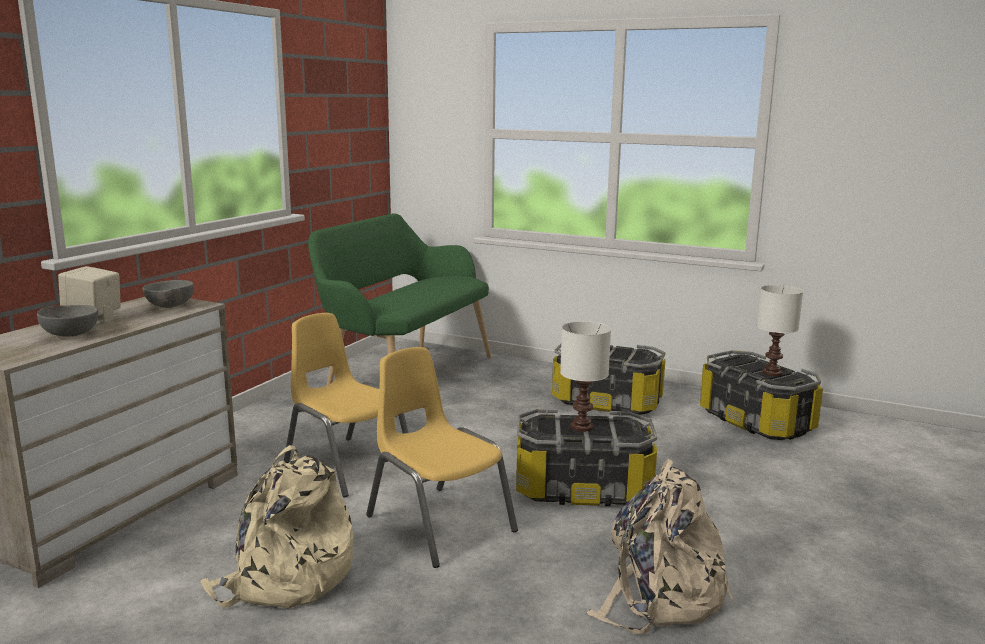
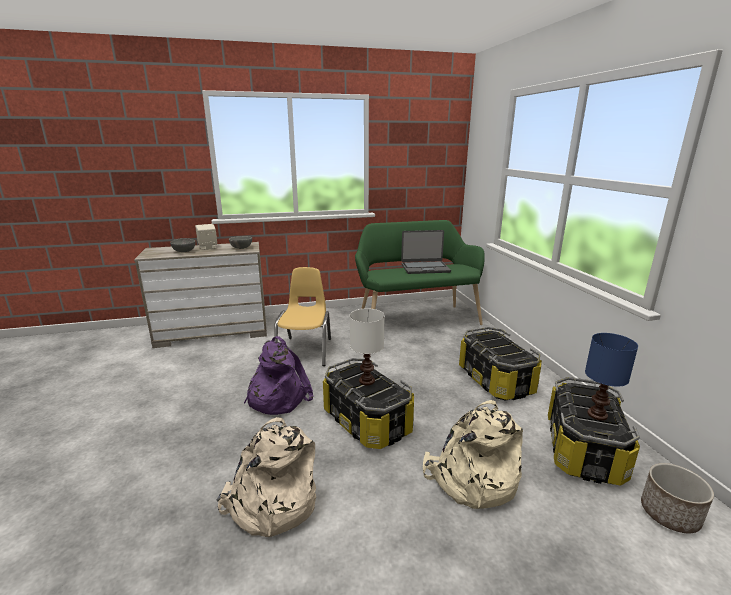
camera: 50 degrees right, 5 degrees up
beige backpack [200,445,353,609] -> beige backpack moved to [423,400,523,509]
yellow chair [366,347,518,568] -> purple backpack [244,336,313,415]
white table lamp [757,285,803,376] -> blue table lamp [585,333,638,421]
none -> laptop [401,230,451,274]
none -> planter [641,463,714,533]

